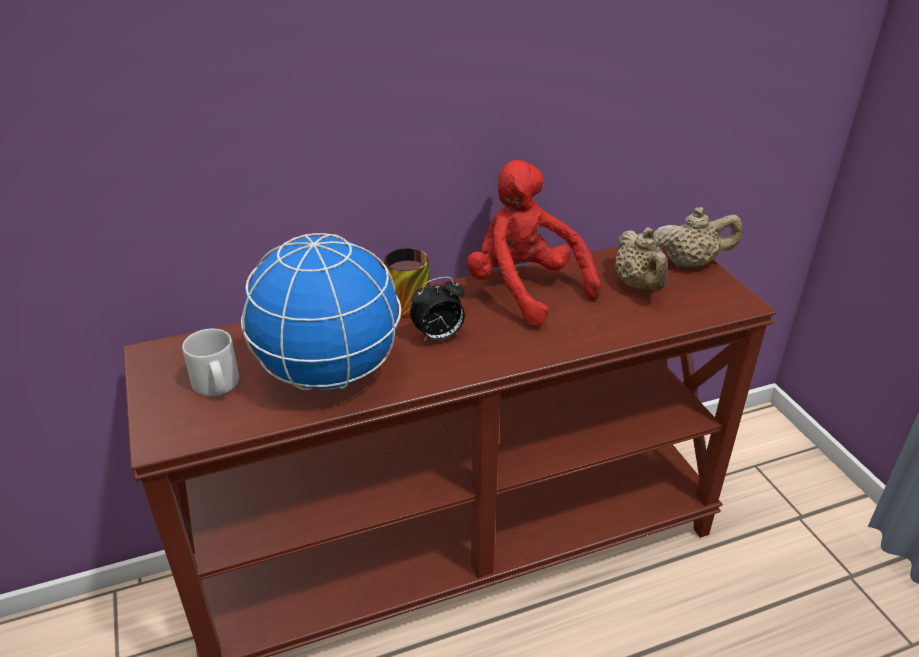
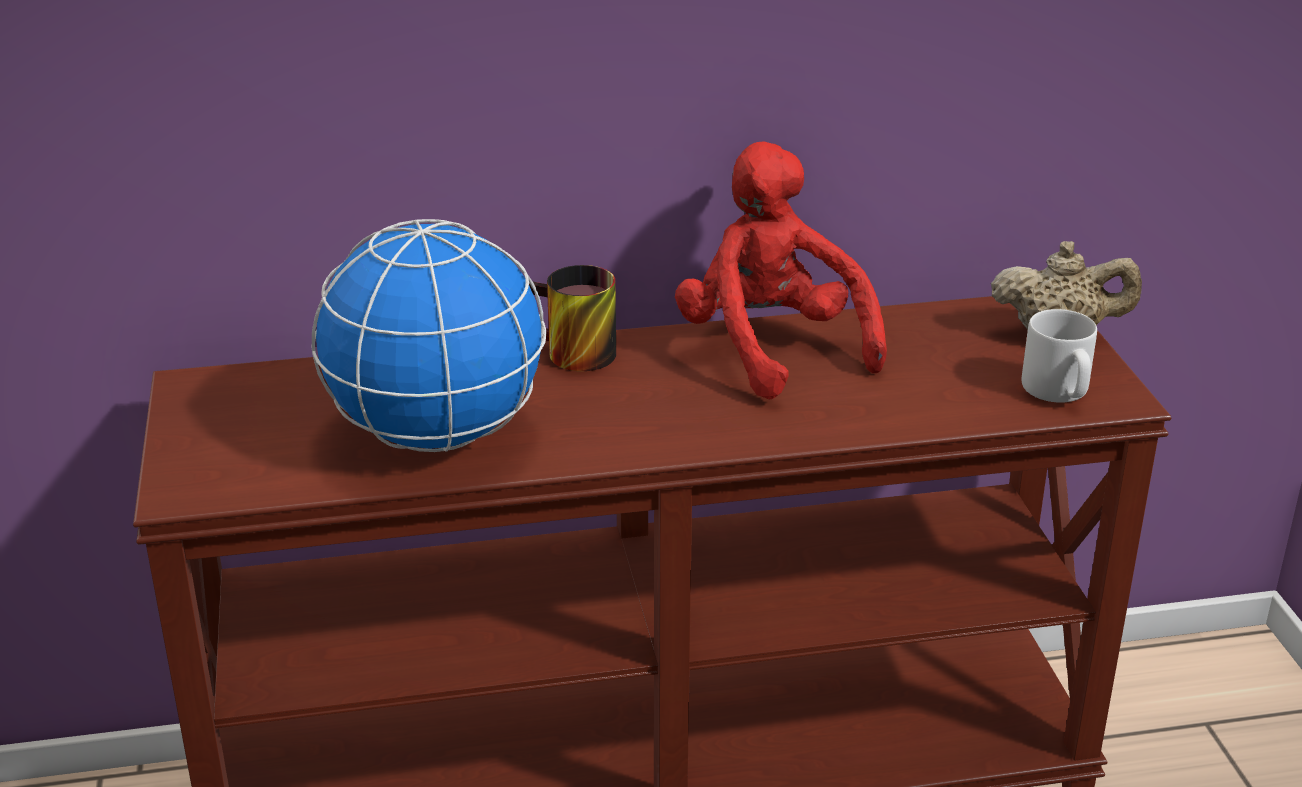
camera: 10 degrees right, 5 degrees down
grey mug [182,329,239,396] -> grey mug moved to [1022,309,1097,403]
alarm clock [410,277,465,343] -> none
beige teapot [615,227,668,291] -> none

